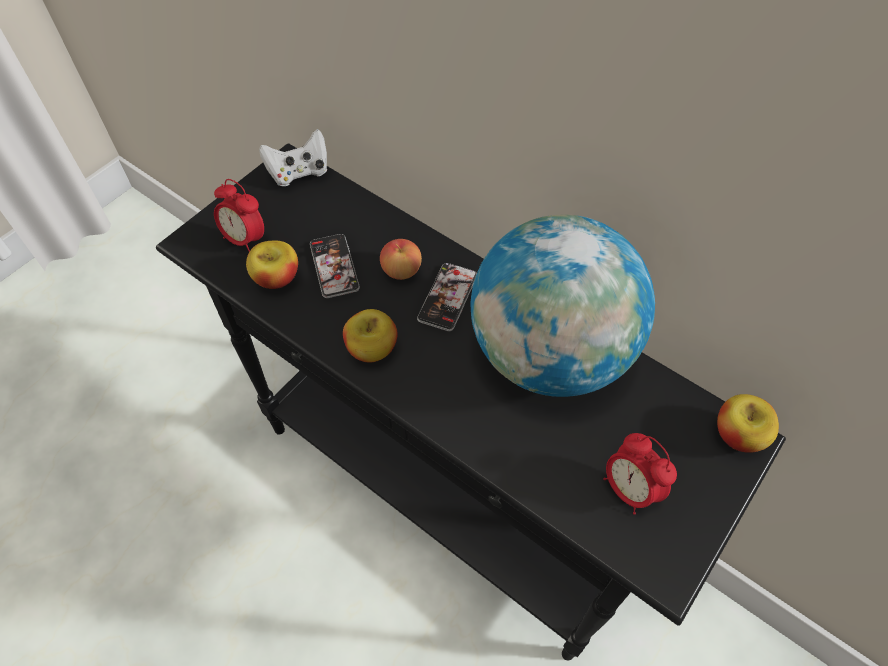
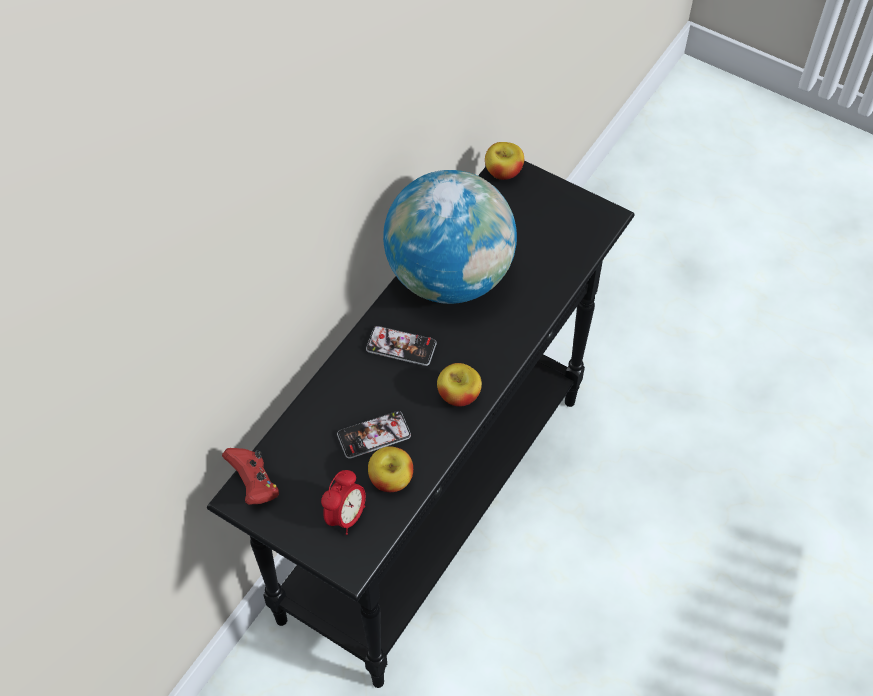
camera: 95 degrees left, 0 degrees up
white game controller [259,129,327,186] -> red game controller [222,448,279,505]
apple [380,239,422,280] -> none
alarm clock [603,433,677,515] -> none

